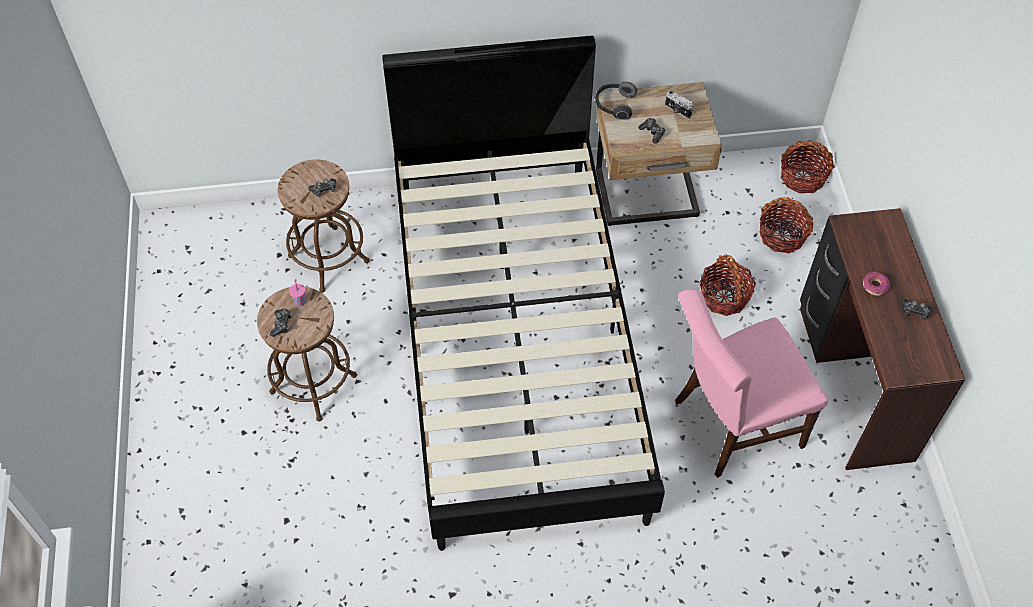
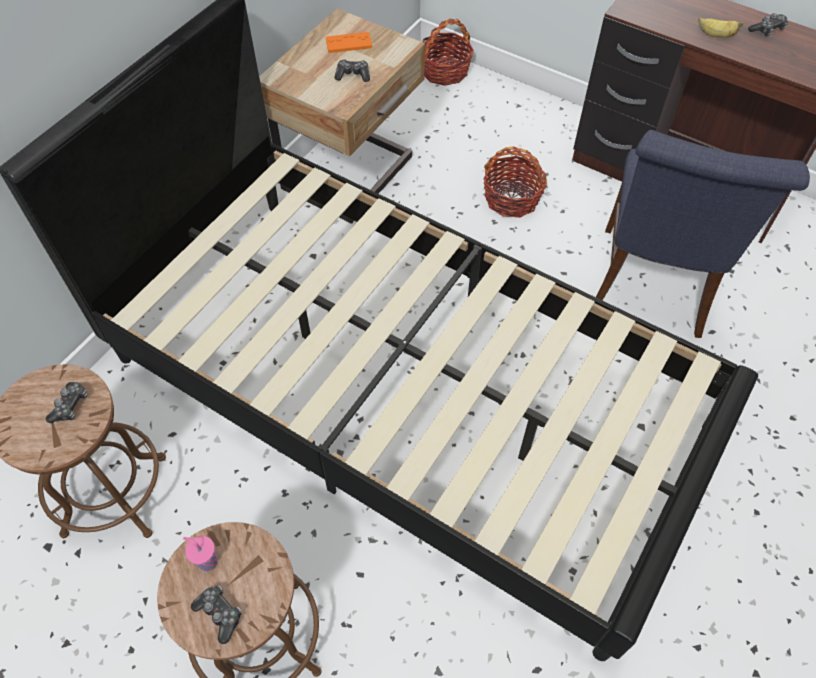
camera: 50 degrees left, 0 degrees up
headphones [595,82,637,120] -> none
camera [665,90,693,119] -> orange game controller [326,32,372,53]
pink chair [675,290,828,478] -> blue chair [596,130,810,338]
basket [760,197,813,253] -> none
donut [862,272,890,296] -> banana [698,18,744,38]

